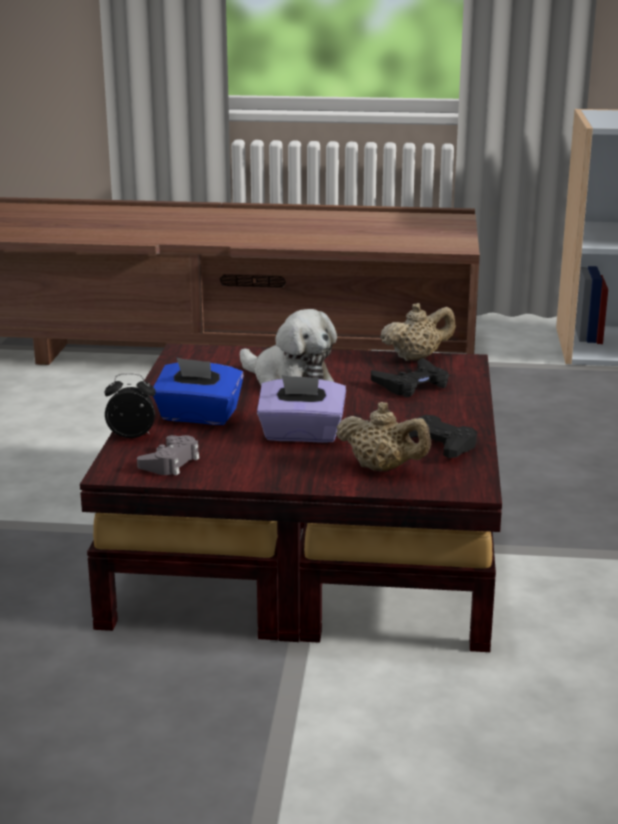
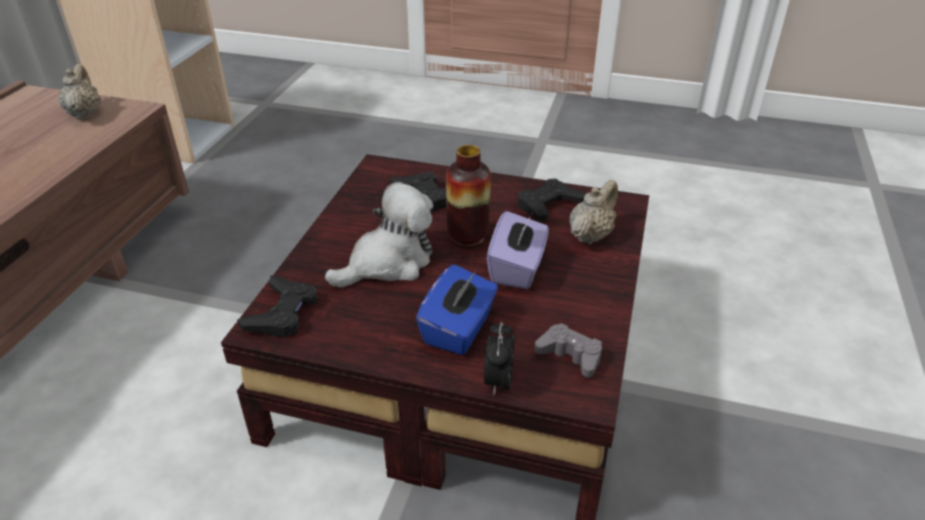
camera: 80 degrees left, 15 degrees up
beige teapot [380,303,456,361] -> beige teapot moved to [58,64,101,119]
none -> black game controller [237,275,317,337]
none -> vase [446,145,491,248]

